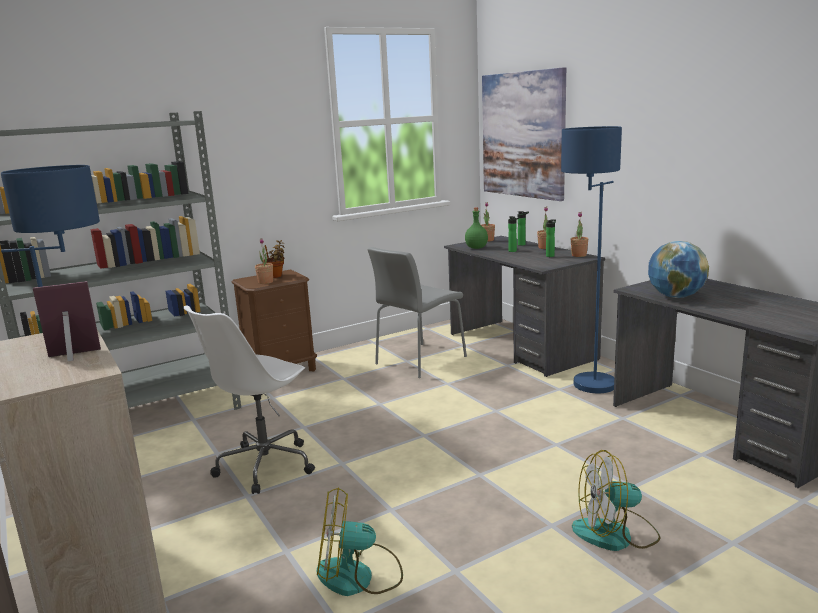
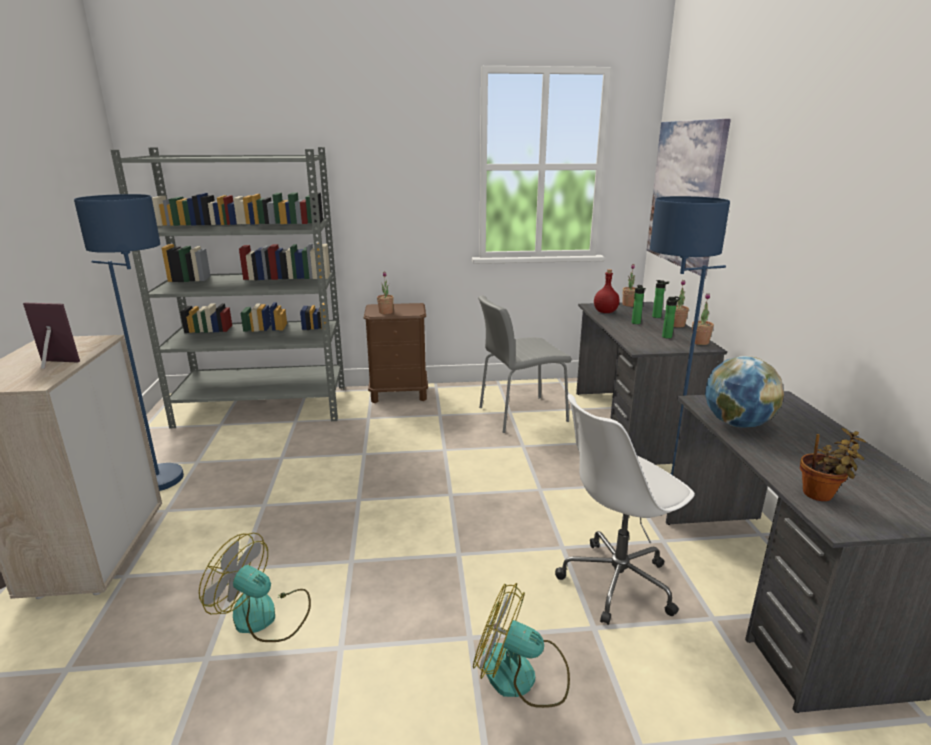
camera: 25 degrees right, 5 degrees up
white office chair [184,306,315,494] -> white office chair moved to [555,394,695,625]
potted plant [264,240,285,278] -> potted plant moved to [800,428,866,501]
green bottle [465,208,488,249] -> red bottle [594,269,620,313]

